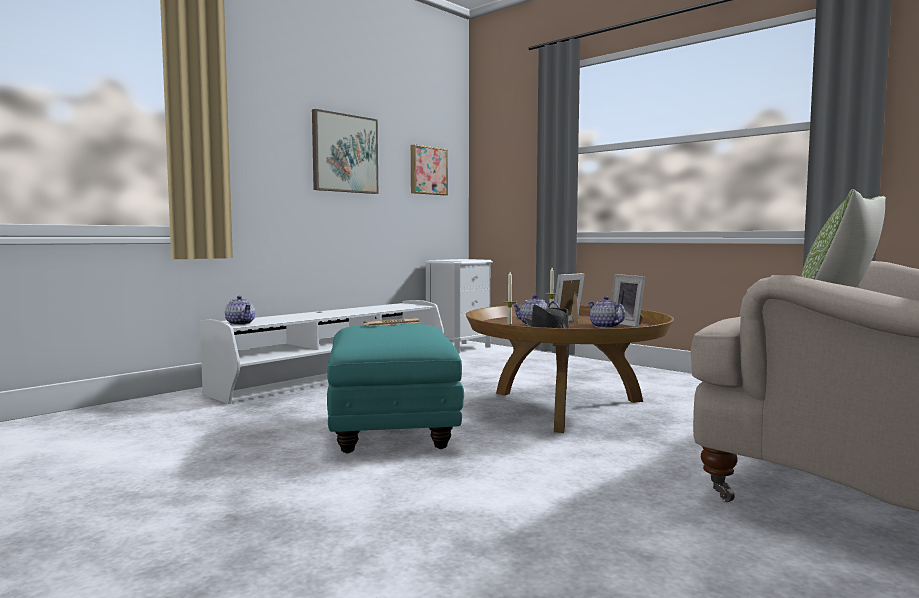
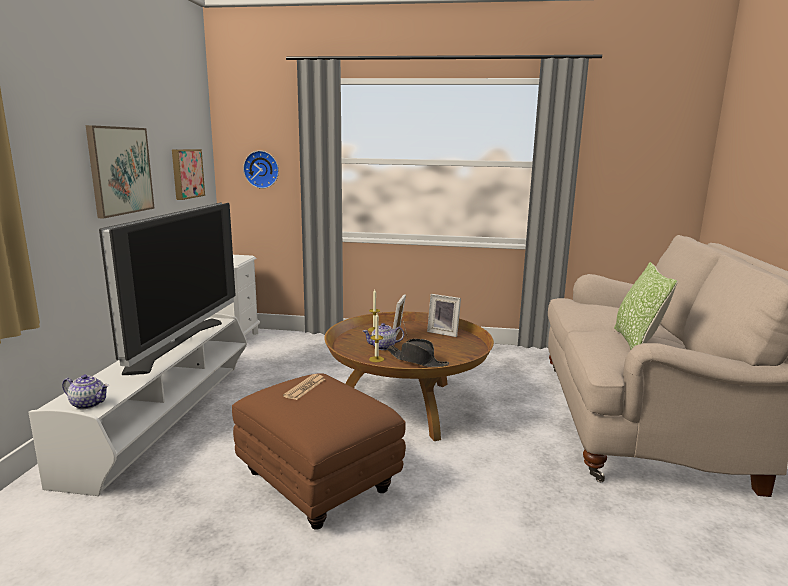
camera: 35 degrees left, 10 degrees up
turquoise ottoman [327,324,464,453] -> brown ottoman [232,373,406,530]
teapot [588,297,625,328] -> none
none -> television [99,203,236,375]
none -> wall clock [243,151,279,189]

